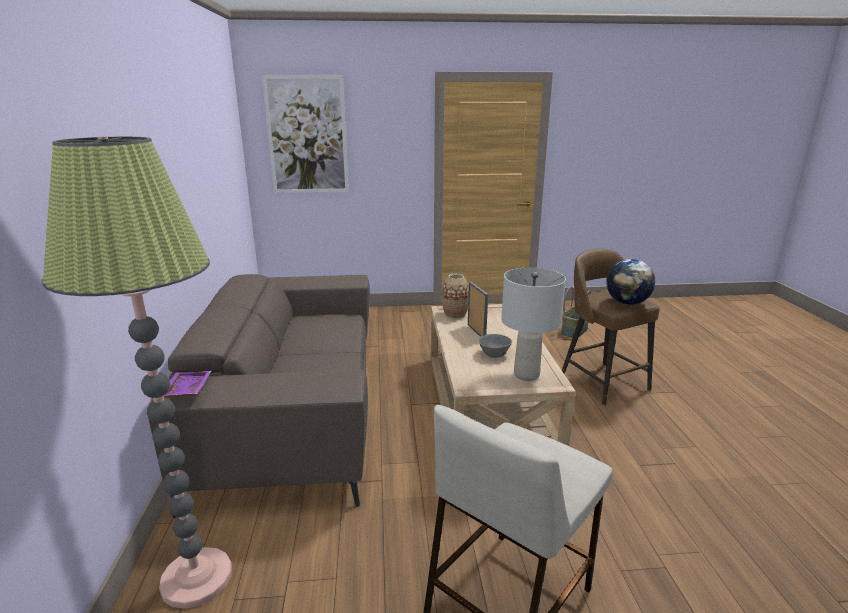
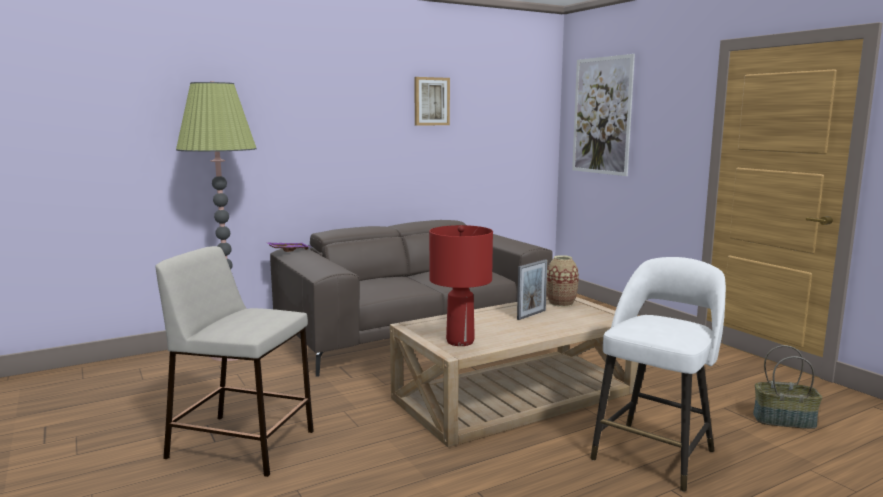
camera: 65 degrees right, 10 degrees down
grey bowl [478,334,512,358] -> none
grey table lamp [501,268,566,381] -> red table lamp [429,225,493,346]
brown stool [562,248,660,405] -> white stool [591,257,726,492]
globe [606,259,655,305] -> none
none -> picture [414,77,450,126]

